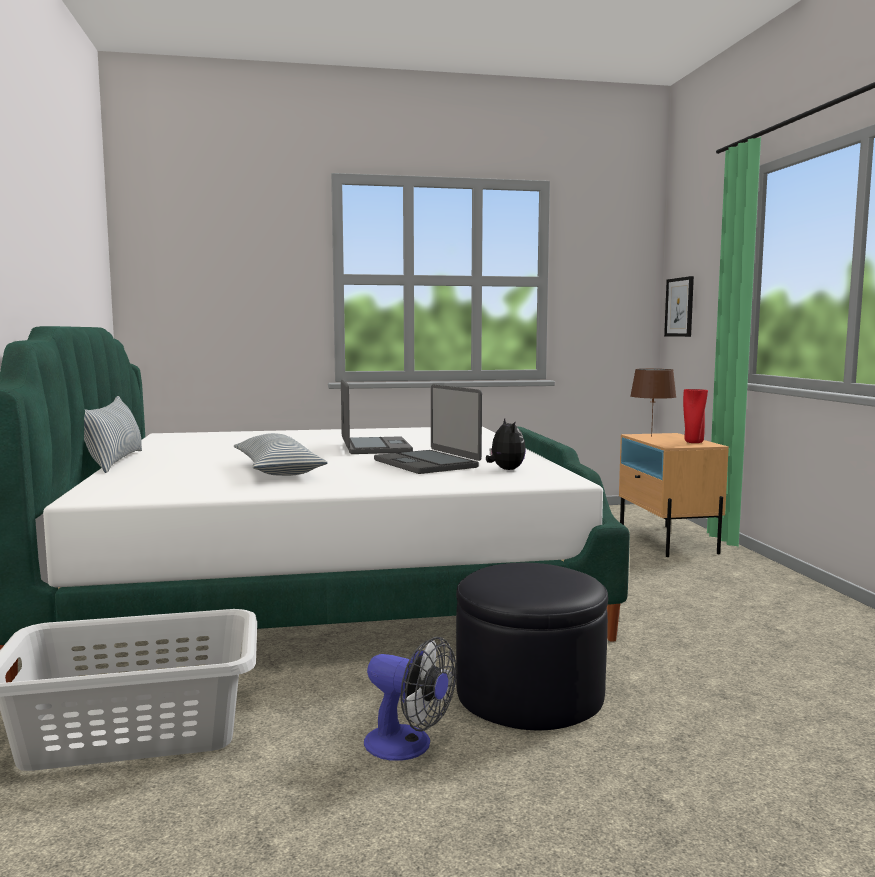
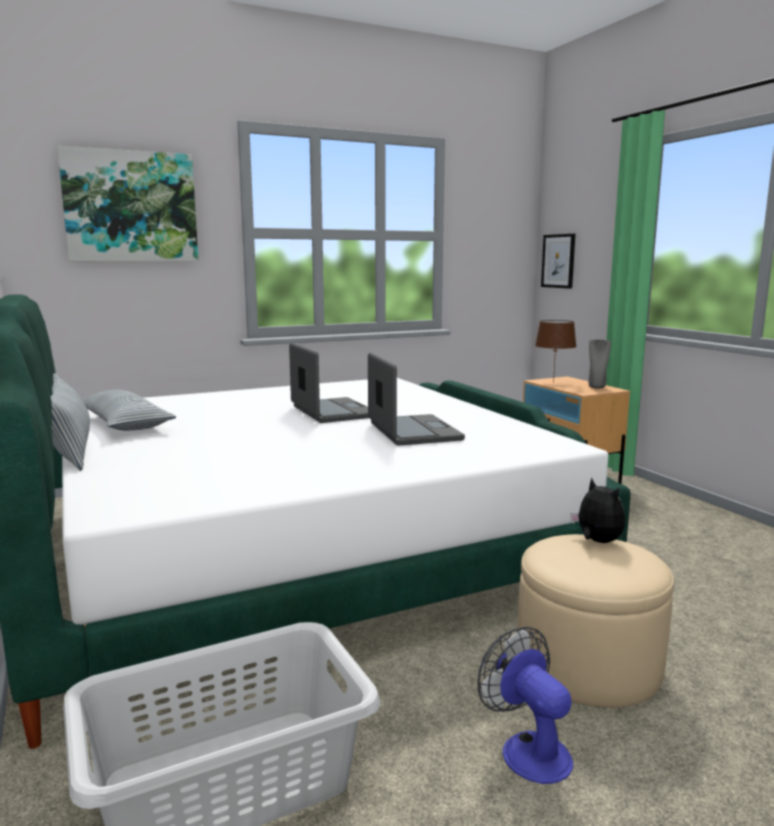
camera: 15 degrees left, 5 degrees up
pillow [234,433,328,476] -> pillow moved to [82,390,176,431]
fan [364,637,457,761] -> fan turned 135 degrees counterclockwise [477,627,573,784]
laptop [374,384,482,474] -> laptop turned 150 degrees counterclockwise [368,352,465,445]
black ottoman [456,563,608,730] -> beige ottoman [518,534,674,708]
plush toy [486,419,526,470] -> plush toy moved to [570,478,625,543]
red vase [683,389,708,443] -> grey vase [589,340,611,389]
none -> picture [57,146,198,261]

